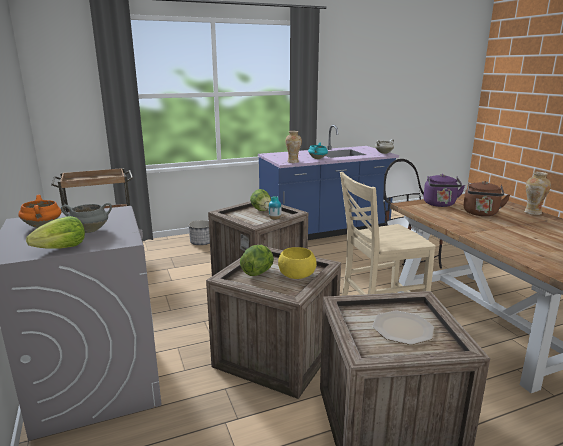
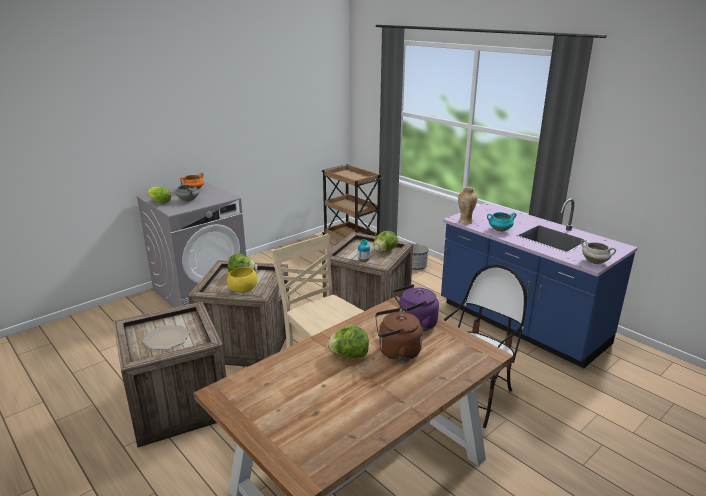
camera: 70 degrees right, 5 degrees up
vase [524,172,551,215] -> none
none -> lettuce [327,326,369,358]

